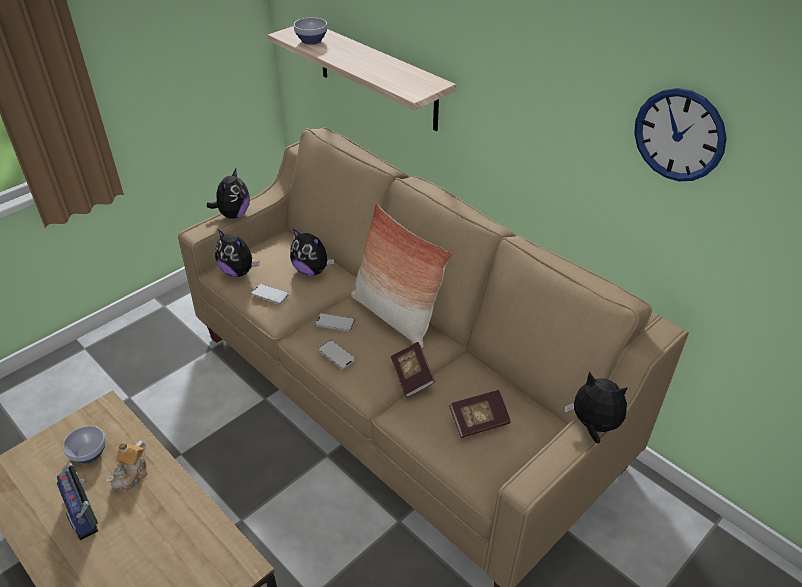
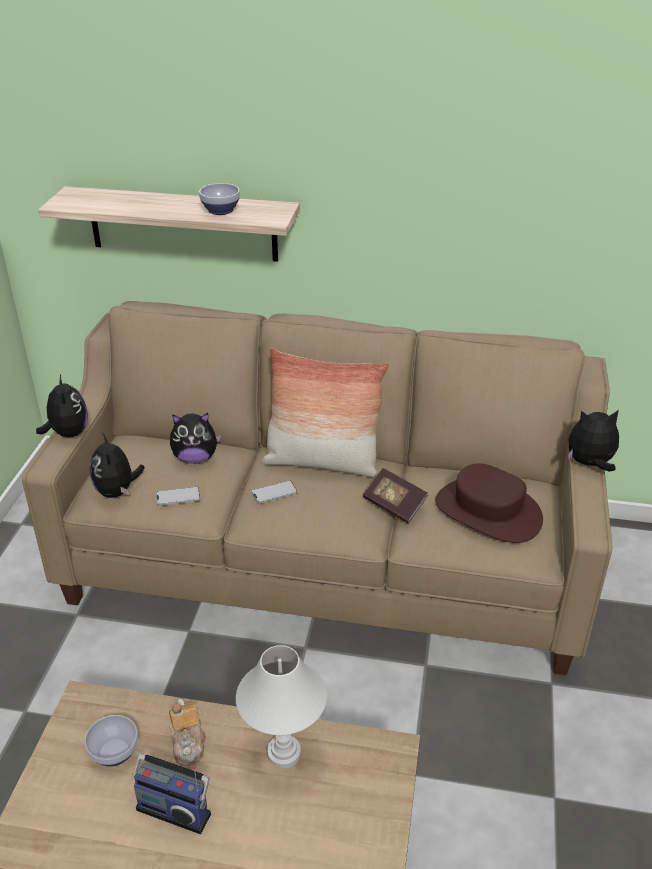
camera: 35 degrees left, 5 degrees down
plush toy [215,229,259,277] -> plush toy turned 75 degrees clockwise [90,432,145,498]
bowl [294,18,328,45] -> bowl moved to [199,183,240,215]
phone [318,340,356,369] -> none
book [449,390,511,438] -> brown hat [435,463,543,543]
wall clock [634,88,727,181] -> none
none -> white table lamp [236,645,327,768]

